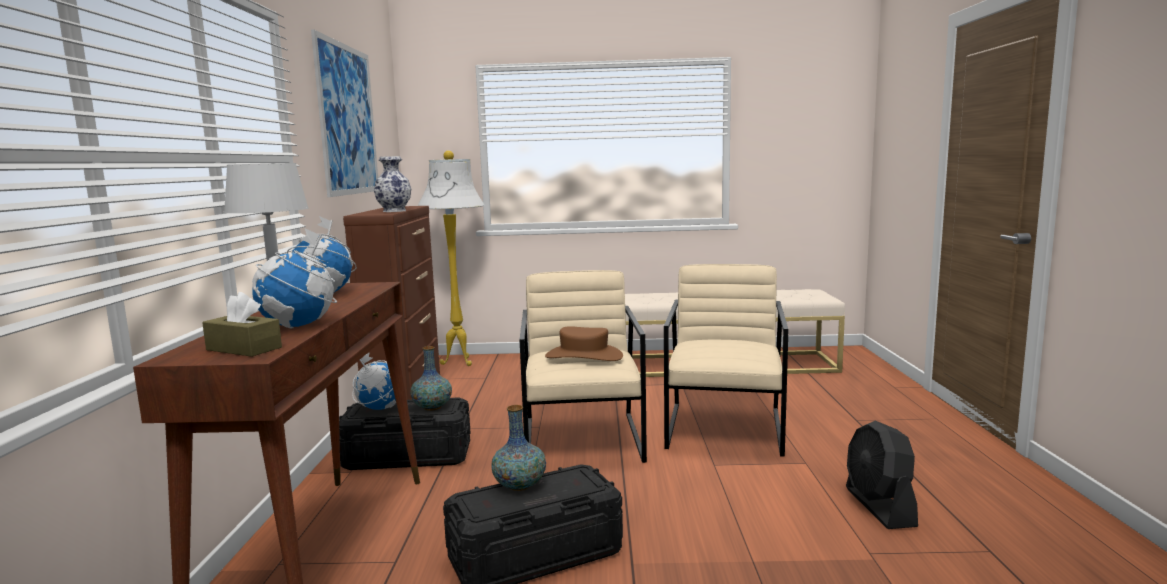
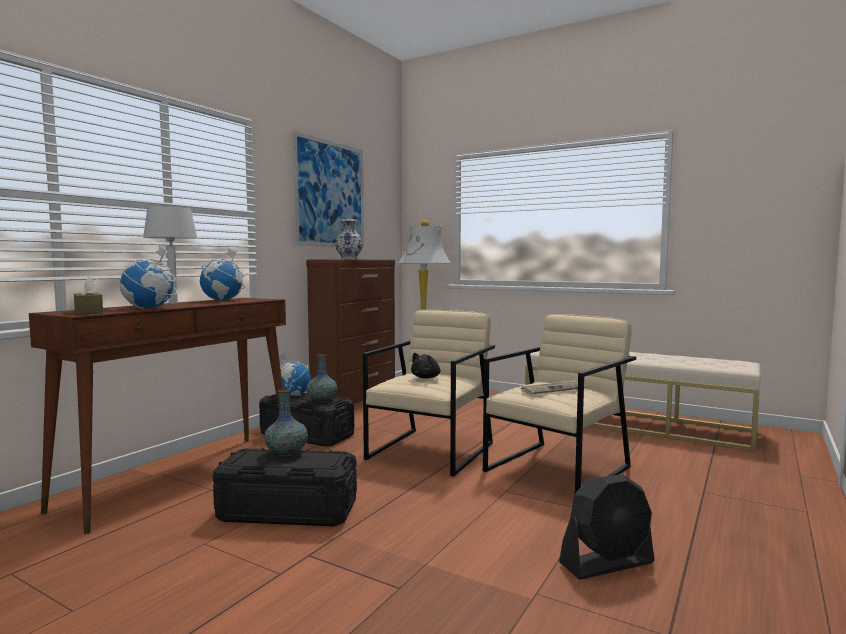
camera: 30 degrees right, 5 degrees down
brown hat [545,326,623,361] -> black plush toy [411,353,441,379]
black fan [846,421,918,529] -> black fan turned 135 degrees counterclockwise [559,474,655,580]
none -> newspaper [521,378,585,395]

